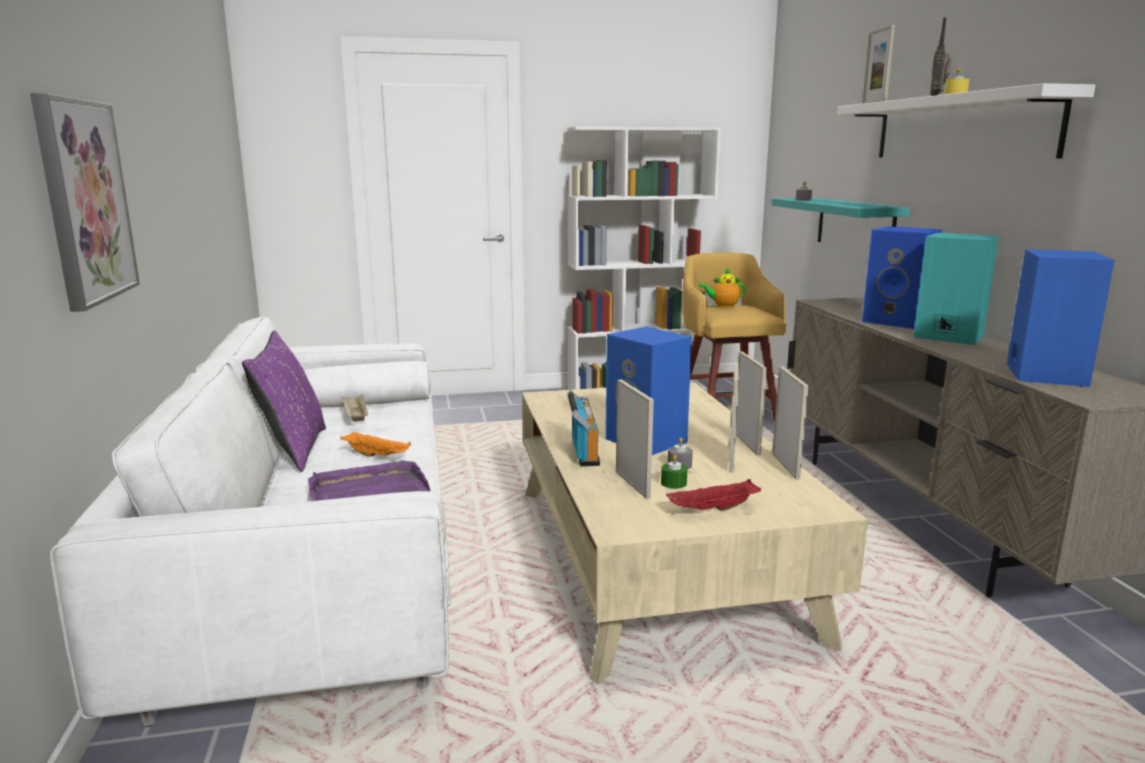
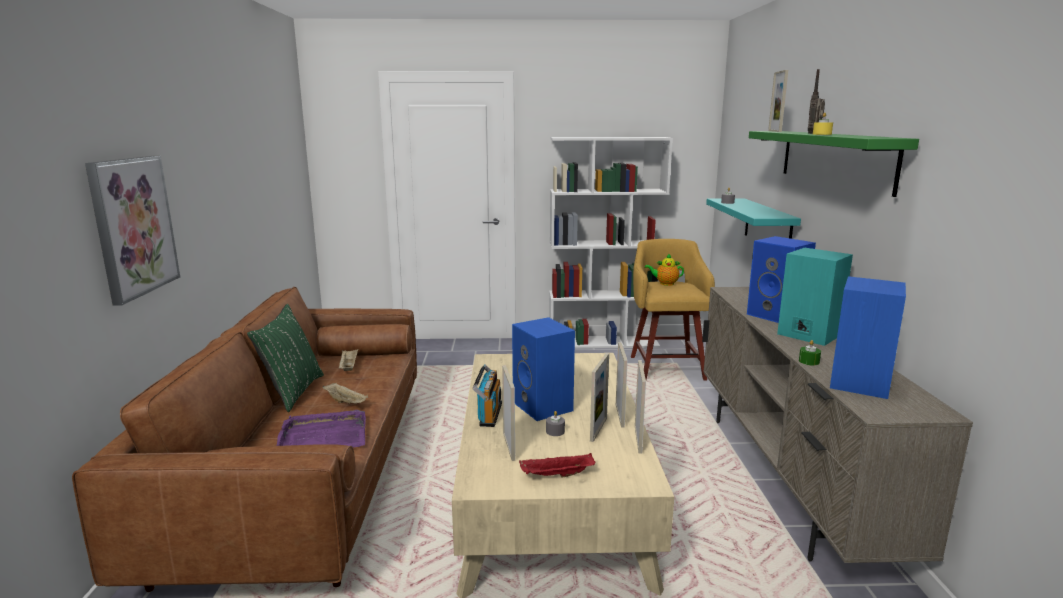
camera: 10 degrees right, 0 degrees up
white sofa [50,315,451,727] -> brown sofa [72,287,417,592]
purple pillow [242,330,326,472] -> green pillow [247,304,324,412]
orange tray [340,432,411,457] -> beige tray [322,383,368,404]
green candle [661,455,688,489] -> green candle moved to [799,340,821,366]
white shelf [837,83,1096,159] -> green shelf [749,131,919,197]

